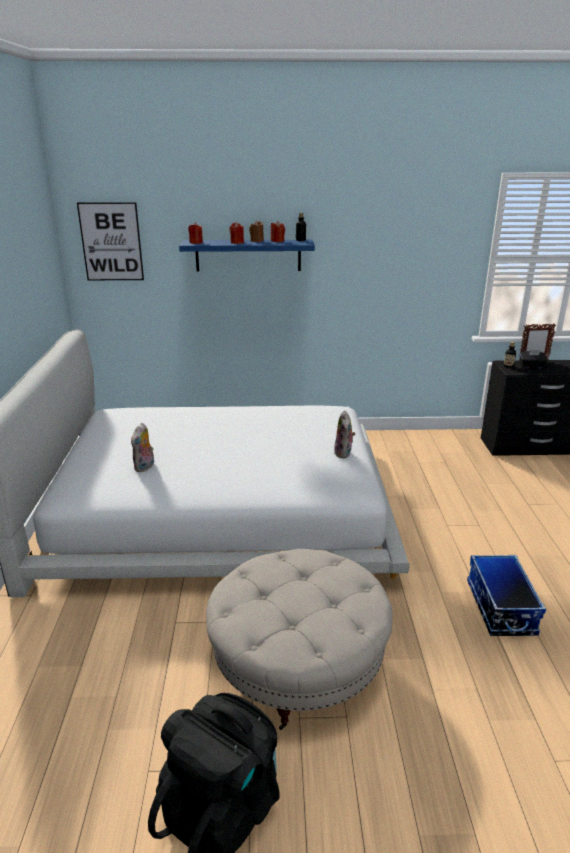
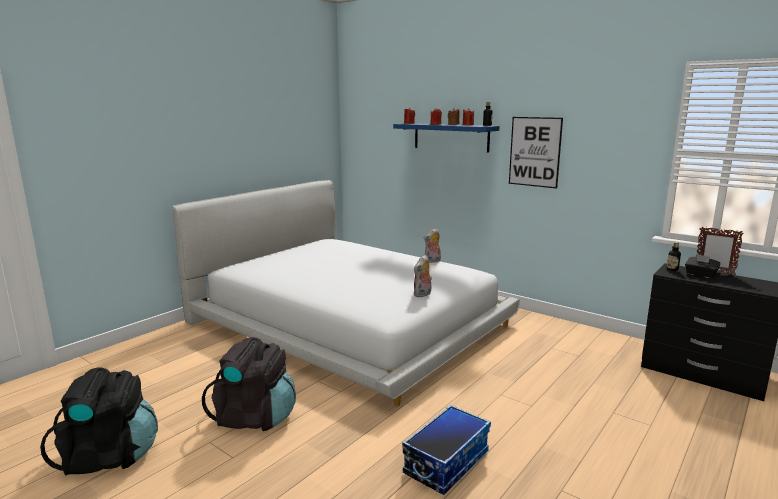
camera: 40 degrees right, 10 degrees down
picture [77,202,144,280] -> picture moved to [509,117,563,188]
plush toy [131,423,154,472] -> plush toy moved to [424,228,441,263]
beige ottoman [206,549,393,730] -> black backpack [202,337,296,431]

